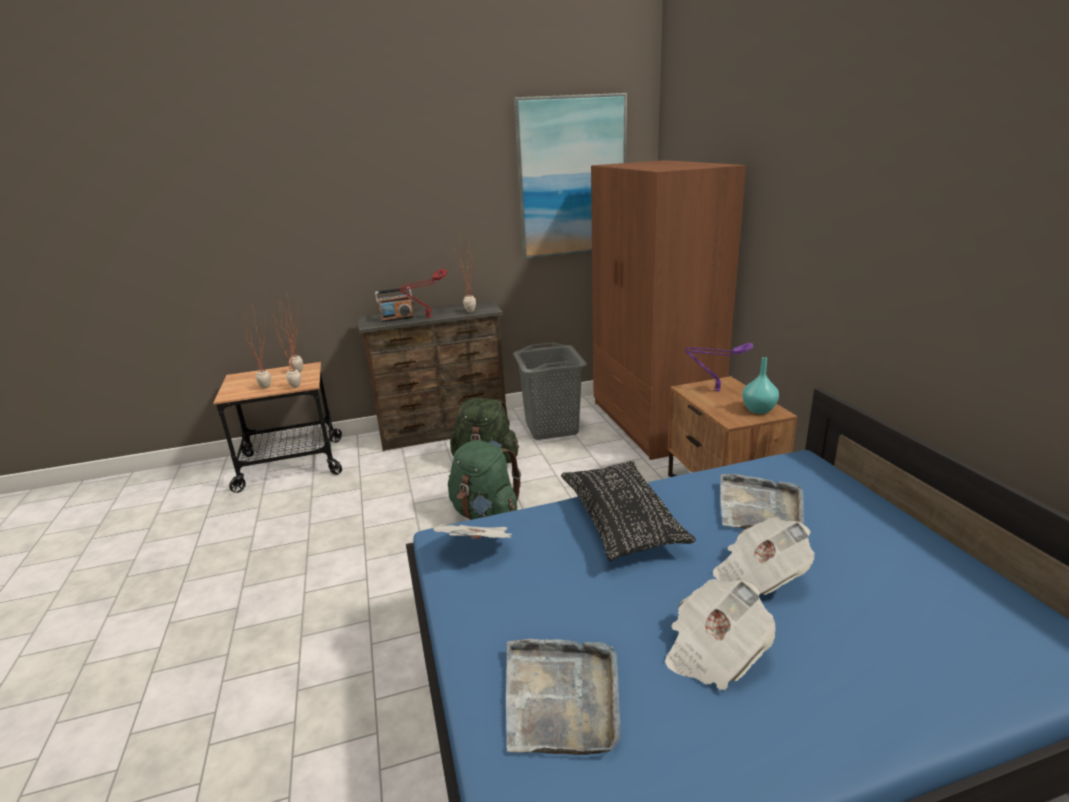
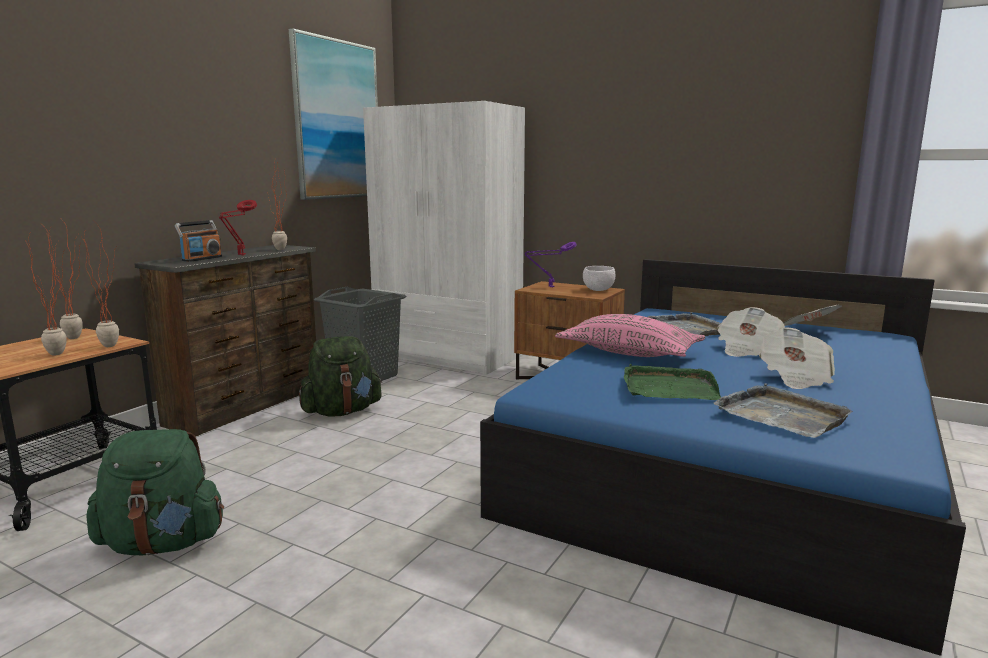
camera: 45 degrees left, 10 degrees down
newspaper [433,525,512,539] -> newspaper moved to [783,304,842,326]
green backpack [448,440,521,520] -> green backpack moved to [86,429,224,555]
black pillow [561,461,696,561] -> pink pillow [555,314,706,357]
brown wardrobe [591,160,746,460] -> white wardrobe [363,101,525,375]
turquoise vase [742,357,779,414] -> white bowl [583,266,615,291]
none -> green tray [624,364,721,400]

